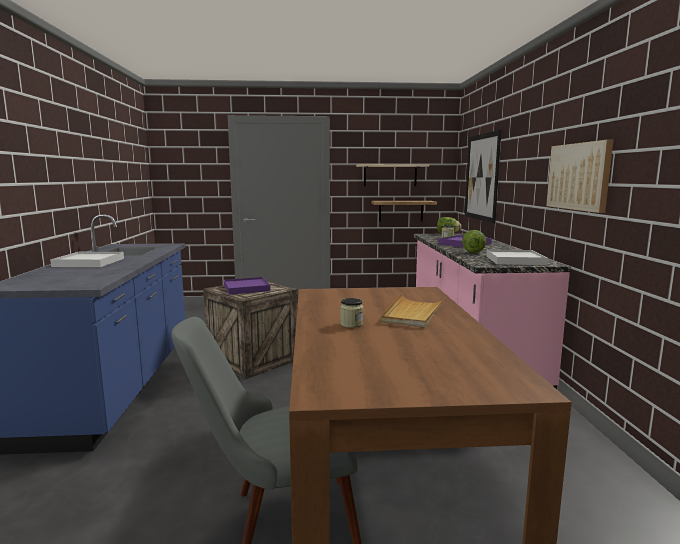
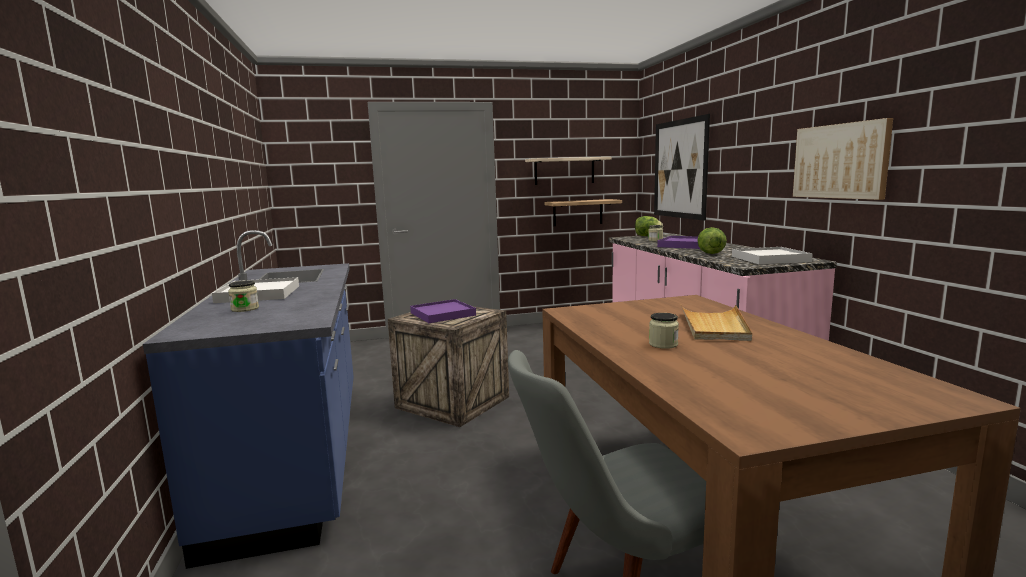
camera: 10 degrees left, 0 degrees up
none -> jar [228,281,259,312]

